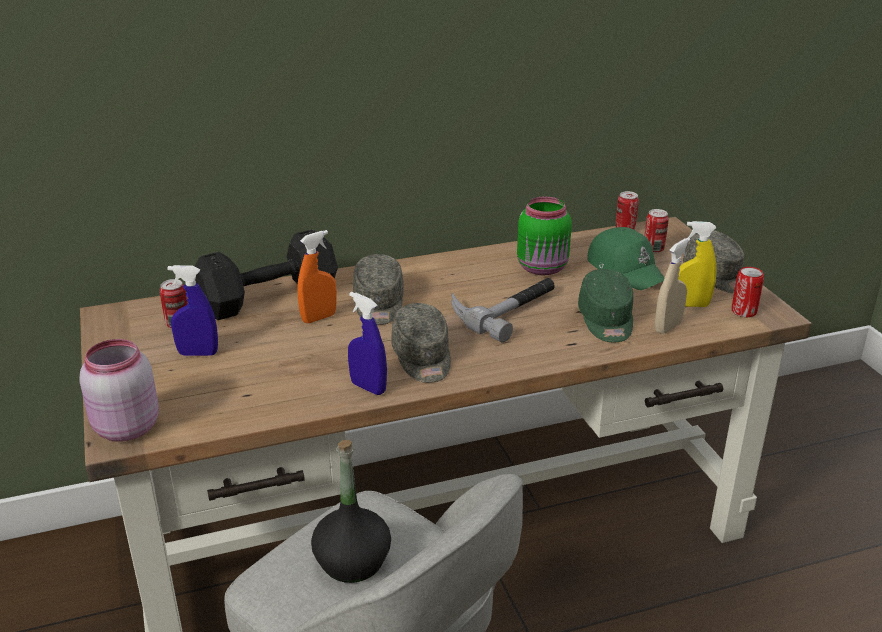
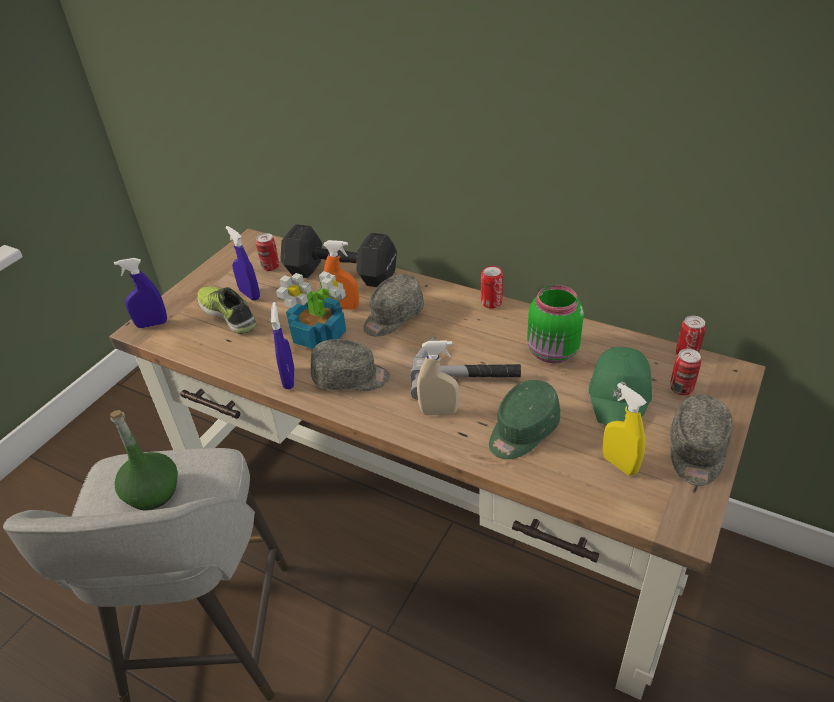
camera: 50 degrees right, 10 degrees up
pink jar [79,339,159,441] -> blue spray bottle [114,258,167,328]
black bottle [311,440,391,583] -> green bottle [110,410,178,510]
grey cap [391,303,451,383] -> grey cap turned 120 degrees counterclockwise [310,339,390,391]
beige spray bottle [655,237,690,334] -> beige spray bottle moved to [417,340,459,415]
can [732,267,764,317] -> can moved to [481,266,503,309]
none -> shoe [197,287,257,334]
none -> potted plant [276,271,346,349]

